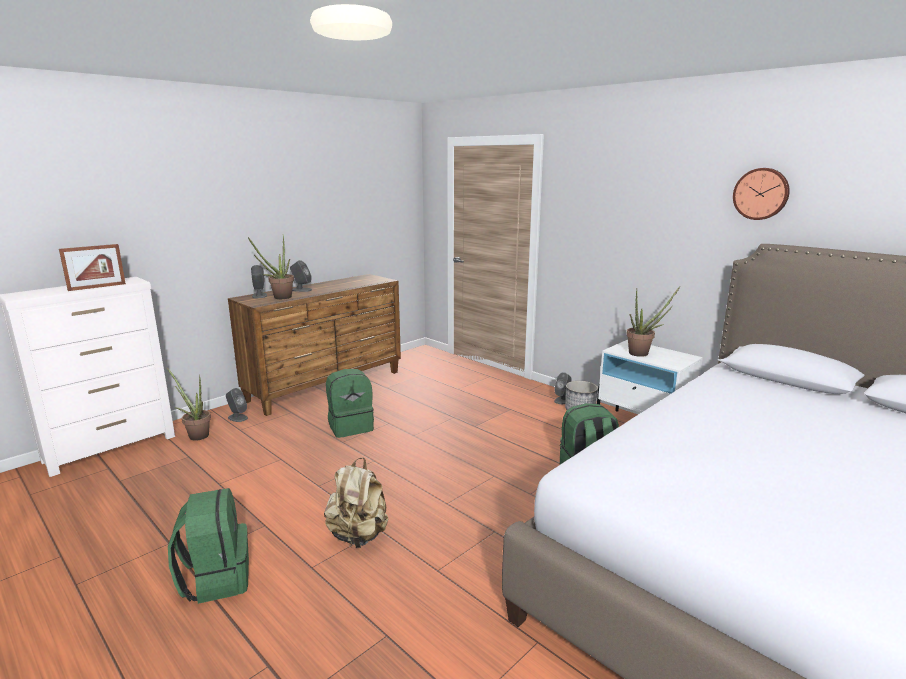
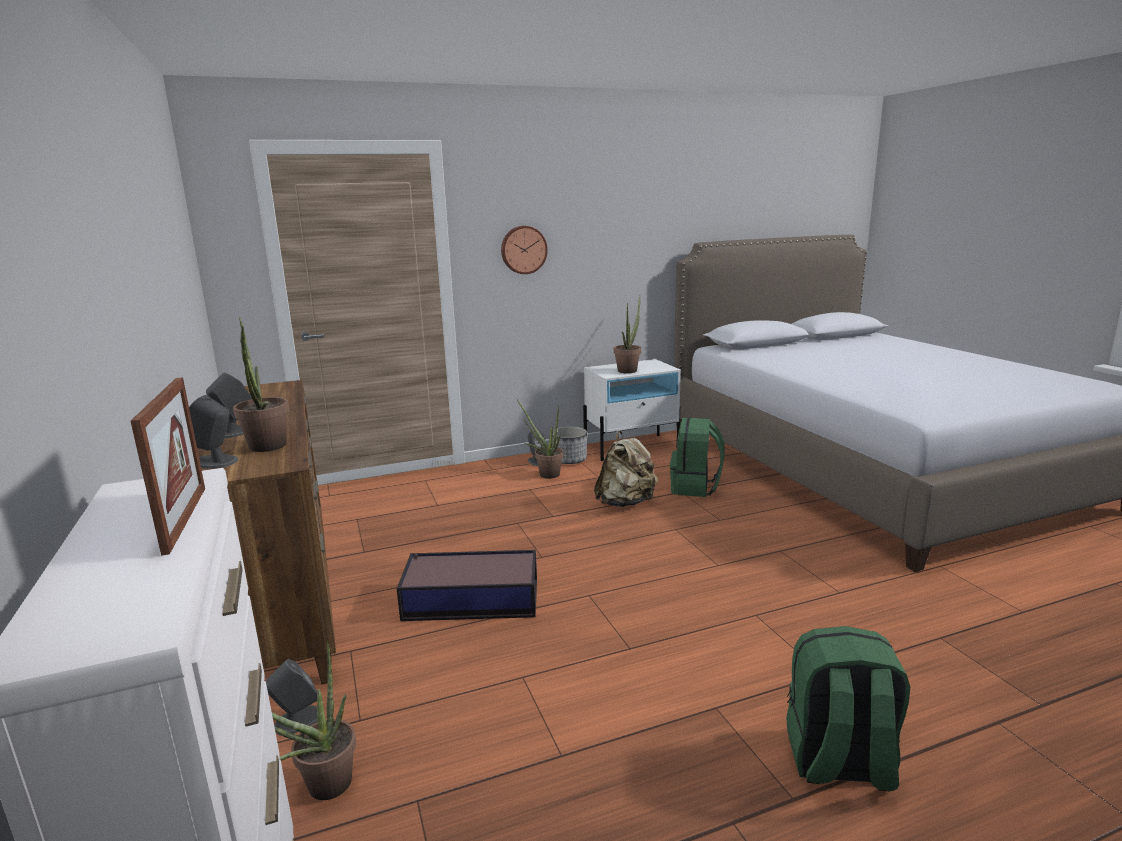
camera: 65 degrees left, 0 degrees up
beige backpack [324,457,388,548] -> beige backpack moved to [594,431,658,507]
green backpack [326,369,374,438] -> storage box [397,550,537,621]
wall clock [733,168,790,220] -> wall clock moved to [501,226,548,274]
none -> potted plant [517,400,564,479]

